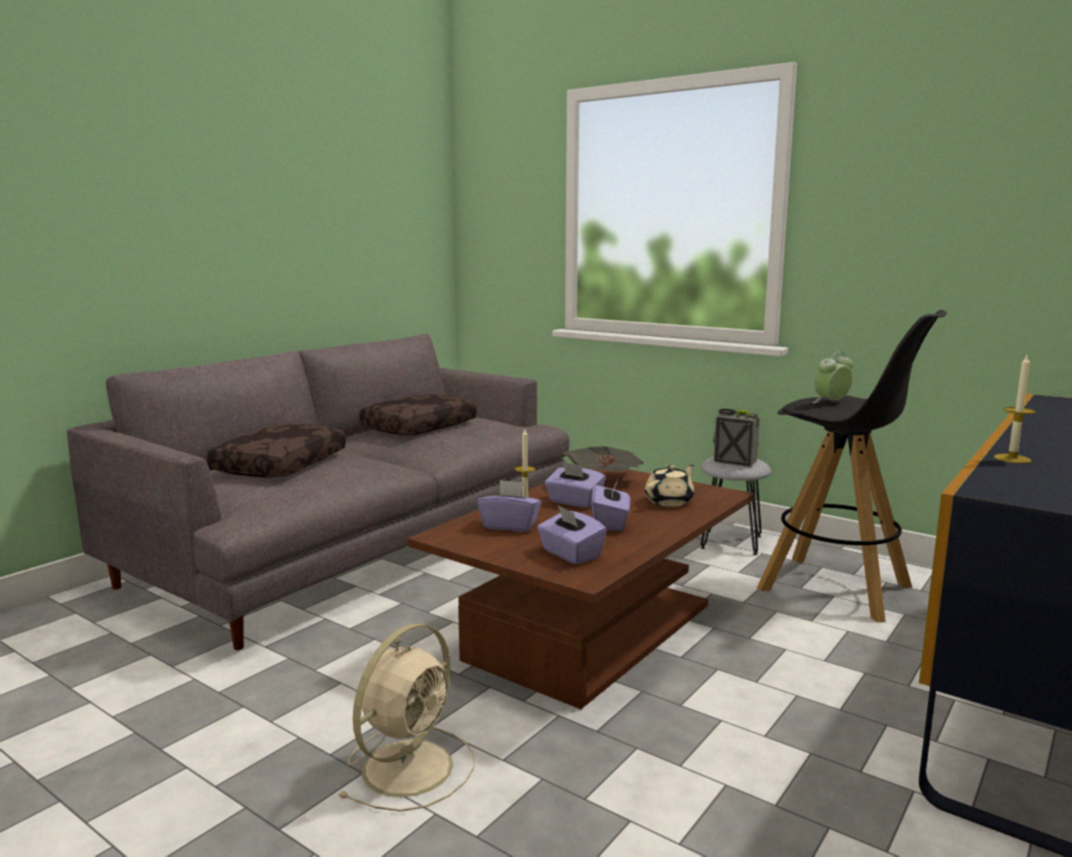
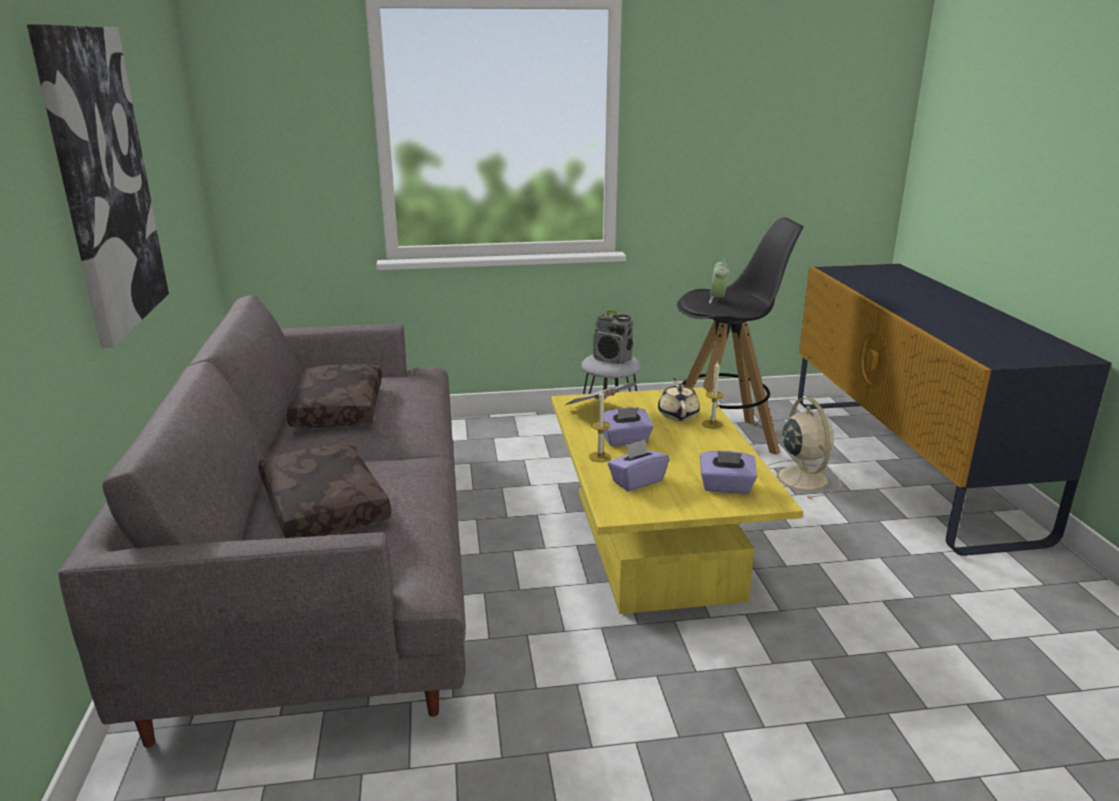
camera: 45 degrees left, 10 degrees up
beige fan [338,623,475,812] -> beige fan moved to [767,398,842,499]
brown coffee table [408,468,754,709] -> yellow coffee table [551,387,803,614]
purple tissue box [592,479,630,531] -> none
radio [713,409,760,467] -> radio turned 135 degrees counterclockwise [593,309,633,364]
candle [994,355,1036,463] -> candle moved to [702,361,724,429]
none -> picture [27,24,169,348]

